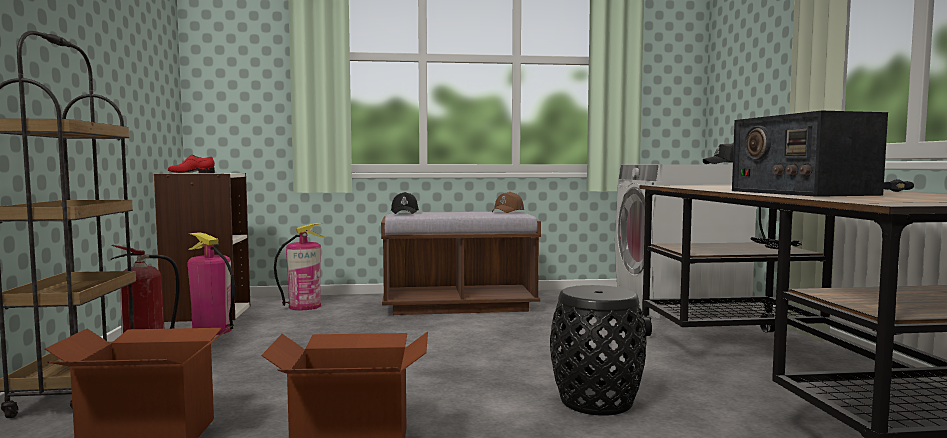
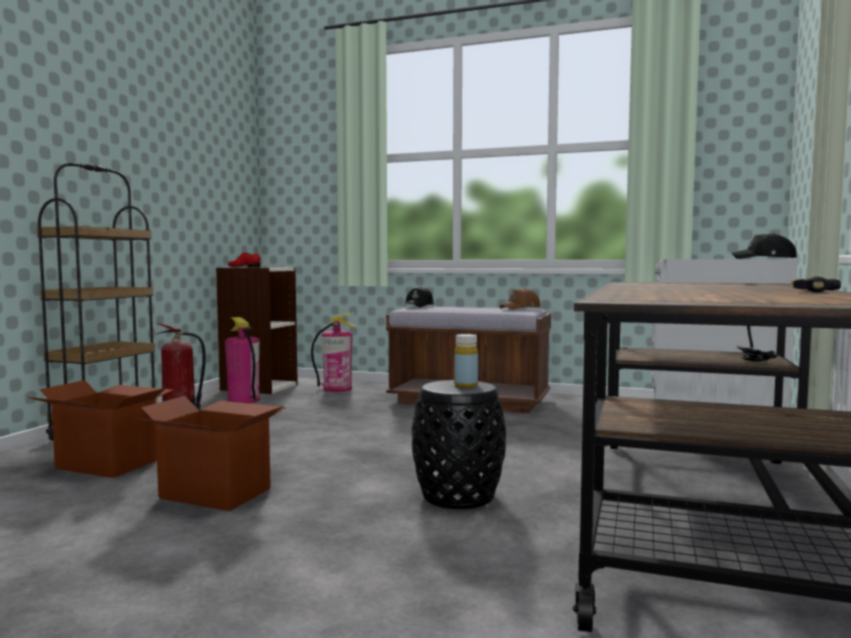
camera: 25 degrees right, 0 degrees up
radio [732,111,888,197] -> none
none -> yellow bottle [454,334,478,388]

